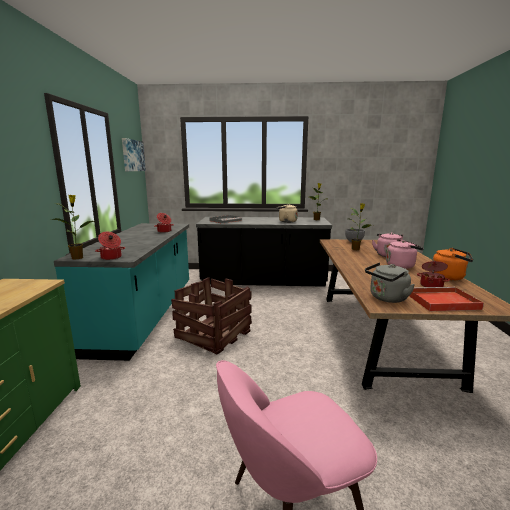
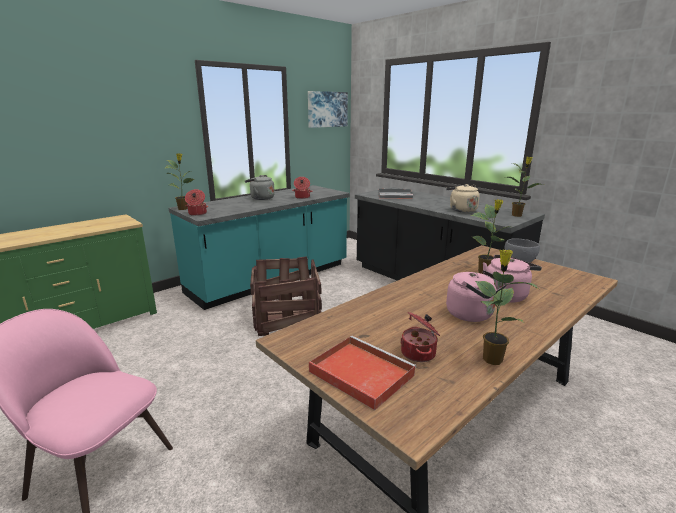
camera: 45 degrees right, 5 degrees up
grey kettle [365,262,415,303] -> grey kettle moved to [245,175,275,200]
orange kettle [432,248,473,280] -> potted plant [475,249,539,365]

